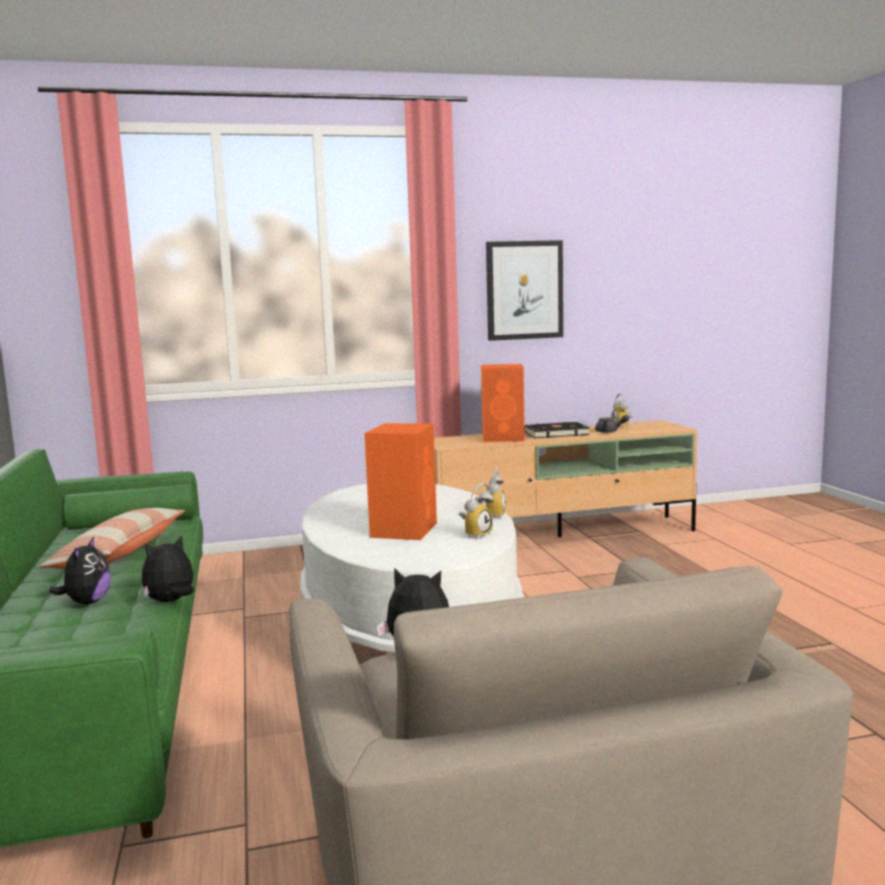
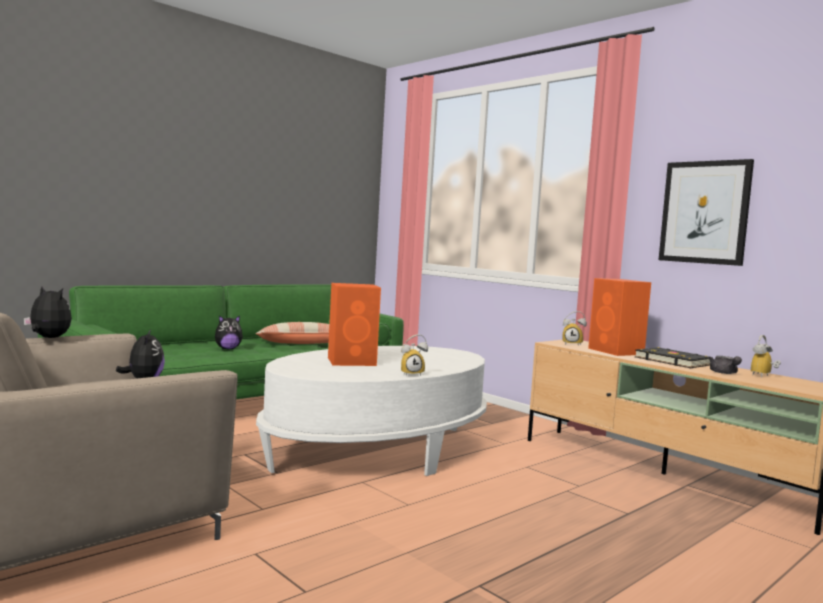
camera: 60 degrees right, 5 degrees down
plush toy [142,536,194,602] -> plush toy moved to [23,286,72,338]
alarm clock [459,483,493,539] -> alarm clock moved to [563,311,587,346]

